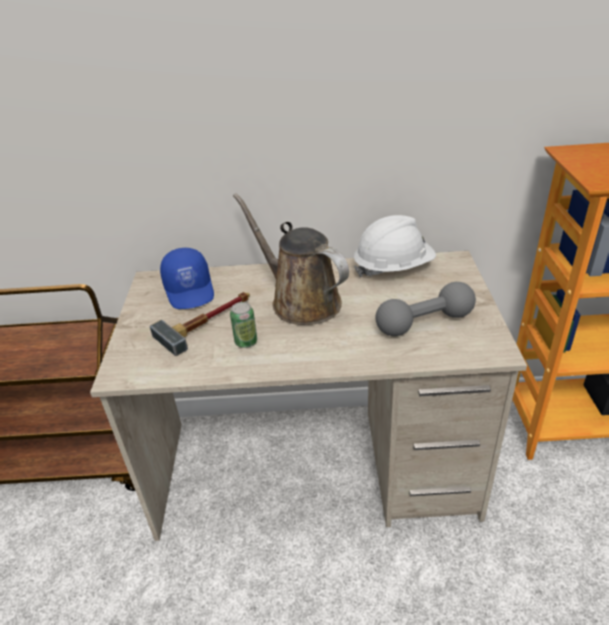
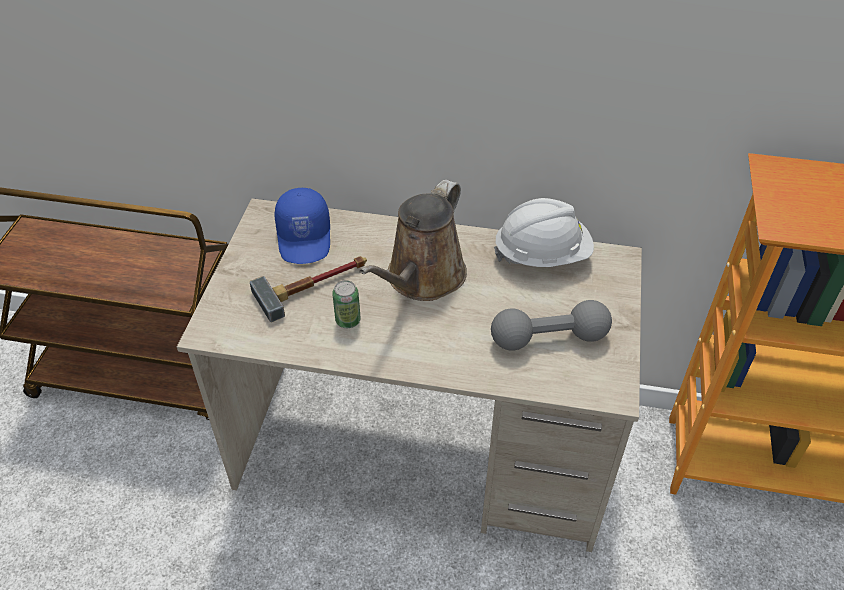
camera: 10 degrees right, 10 degrees up
brown watering can [233,193,349,325] -> brown watering can turned 120 degrees counterclockwise [359,180,467,301]

